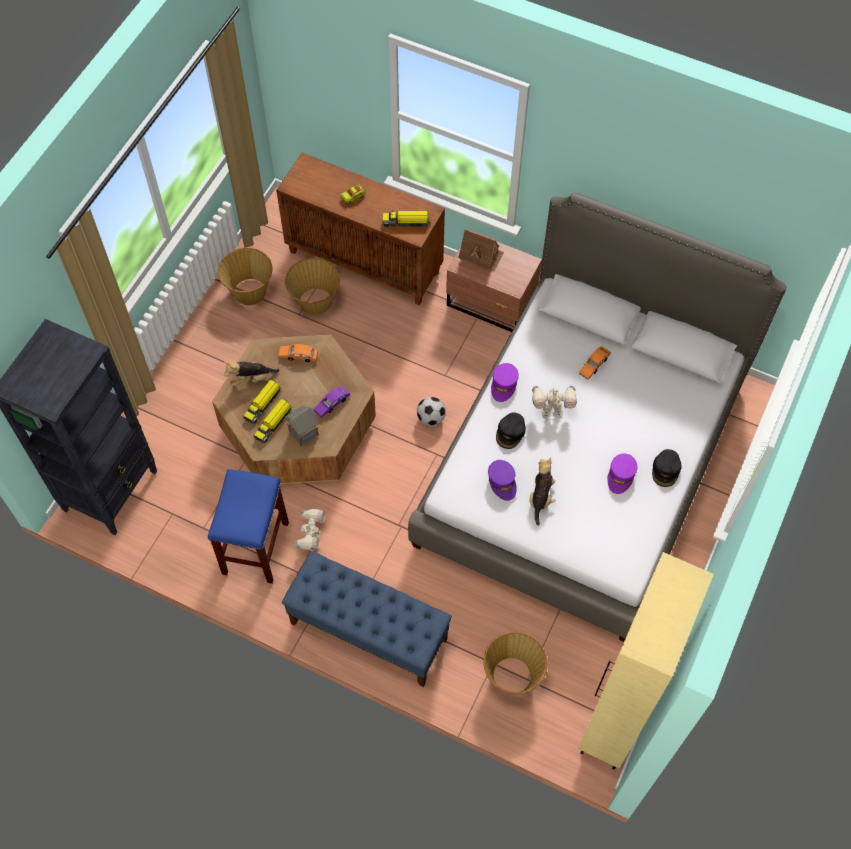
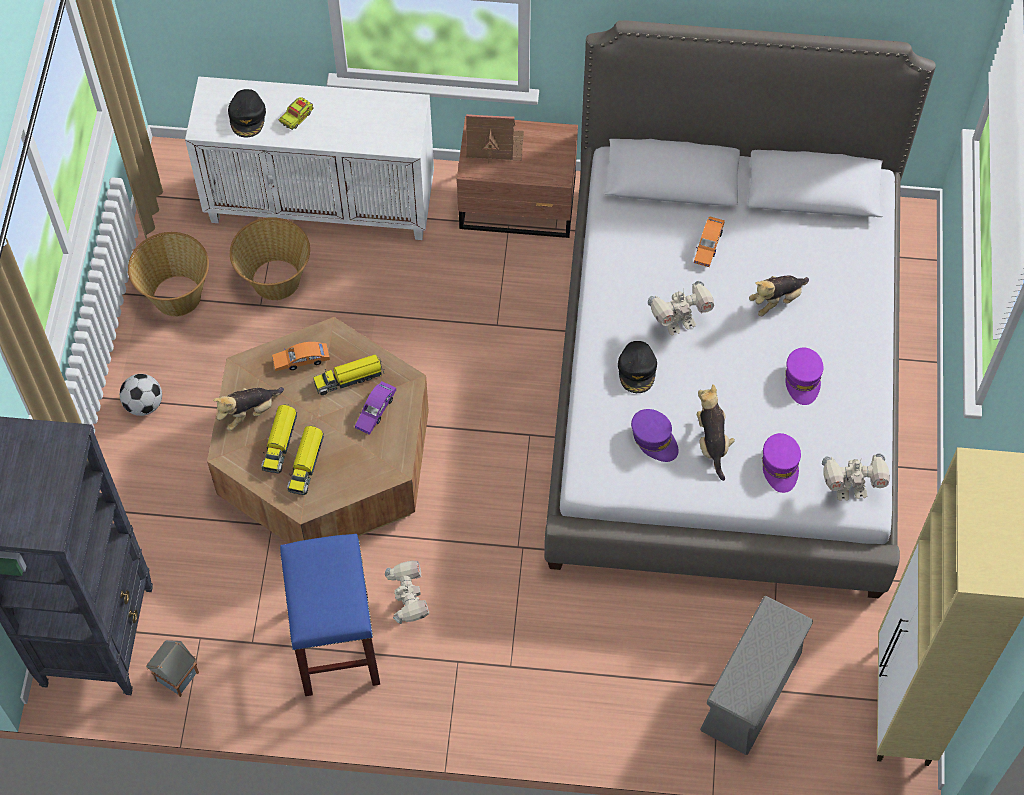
camera: 20 degrees left, 0 degrees up
brown cabinet [276,153,445,305] -> white cabinet [185,76,434,240]
blue bench [282,551,452,687] -> none
toy house [285,406,319,446] -> toy house moved to [146,640,199,697]
toy truck [383,211,429,227] -> toy truck moved to [313,354,384,395]
football [417,397,446,426] -> football moved to [120,374,162,416]
basket [483,632,548,694] -> grey storage box [700,596,813,755]
purple cap [491,363,519,402] -> purple cap moved to [762,433,801,493]
black cap [652,449,682,487] -> black cap moved to [228,89,266,138]
none -> plush toy [749,275,809,316]
none -> toy robot [822,453,890,501]

